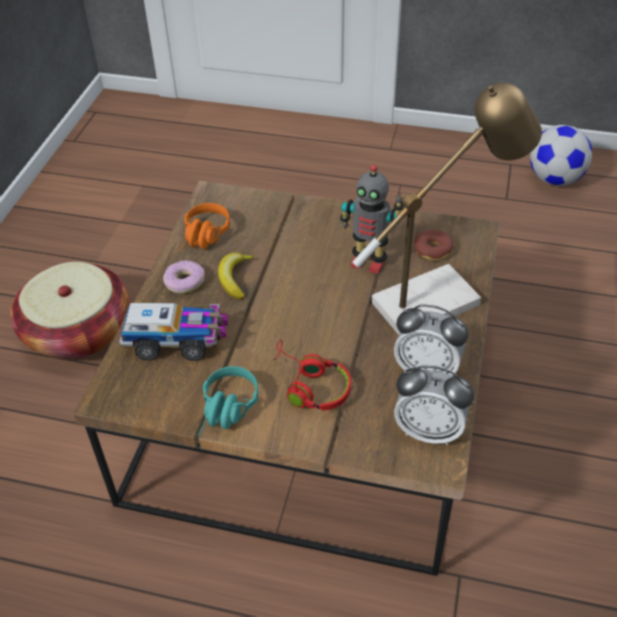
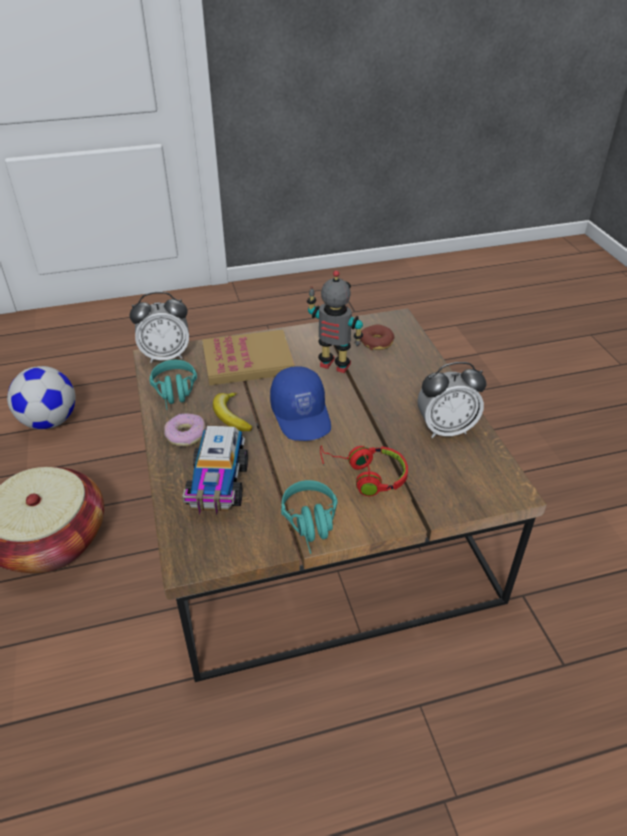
camera: 30 degrees left, 5 degrees down
toy truck [119,303,228,361] -> toy truck turned 120 degrees clockwise [182,426,248,515]
orange headphones [180,203,230,251] -> turquoise headphones [149,360,197,409]
toy robot [340,164,404,274] -> toy robot turned 150 degrees counterclockwise [307,270,363,373]
table lamp [352,82,542,335] -> none
alarm clock [394,365,474,445] -> alarm clock moved to [129,292,189,363]
football [530,125,592,186] -> football moved to [7,366,76,429]
none -> book [202,330,295,386]
none -> blue cap [270,366,331,441]

